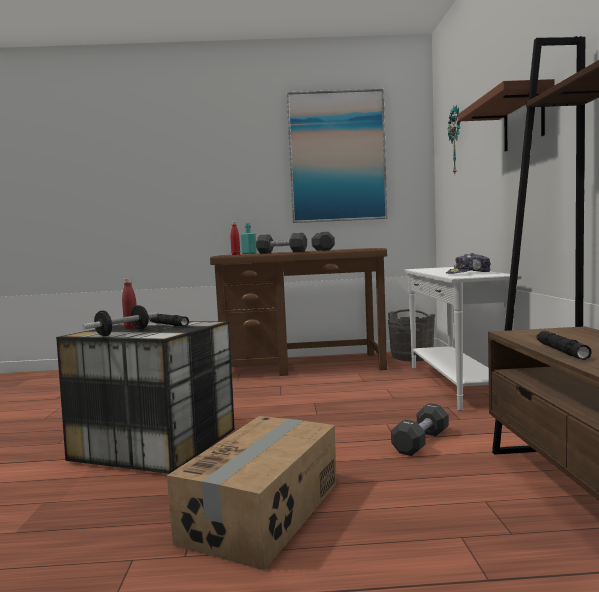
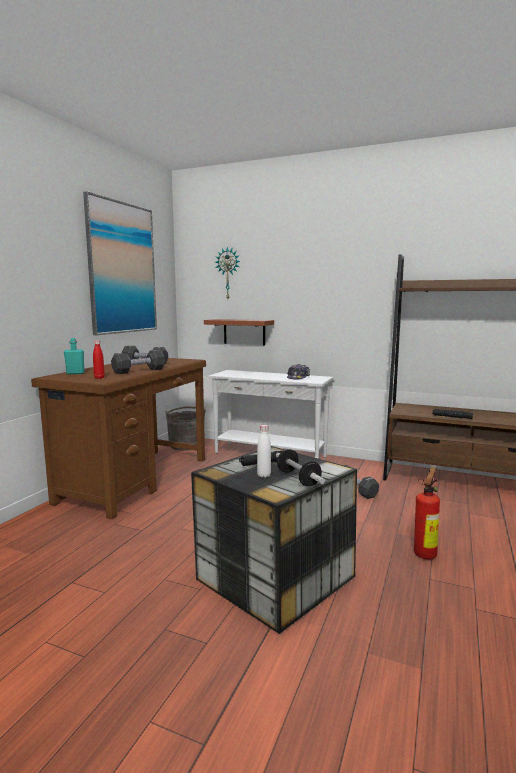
camera: 65 degrees left, 5 degrees up
red bottle [122,278,137,329] -> white bottle [257,425,271,478]
cardboard box [167,416,337,570] -> fire extinguisher [414,467,440,560]
brown shelf [458,79,555,151] -> brown shelf moved to [204,319,274,345]

